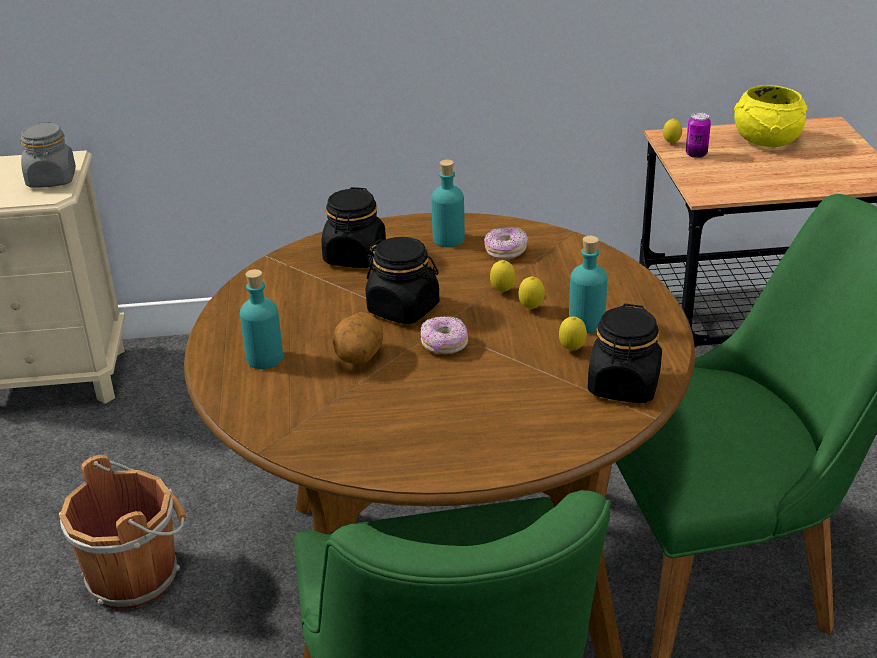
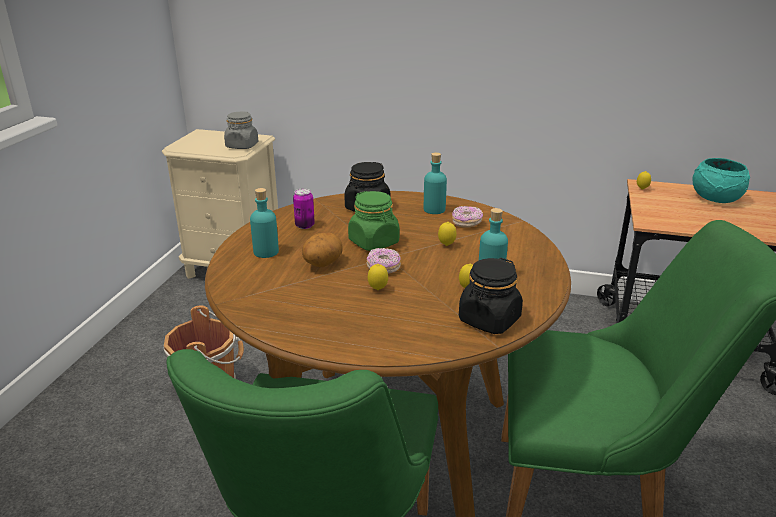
camera: 20 degrees right, 5 degrees down
black jar [366,237,439,324] -> green jar [348,191,399,251]
lemon [518,276,545,310] -> lemon moved to [368,264,388,290]
can [686,112,711,158] -> can moved to [293,188,315,229]
yellow bowl [734,85,807,147] -> turquoise bowl [693,158,750,203]

